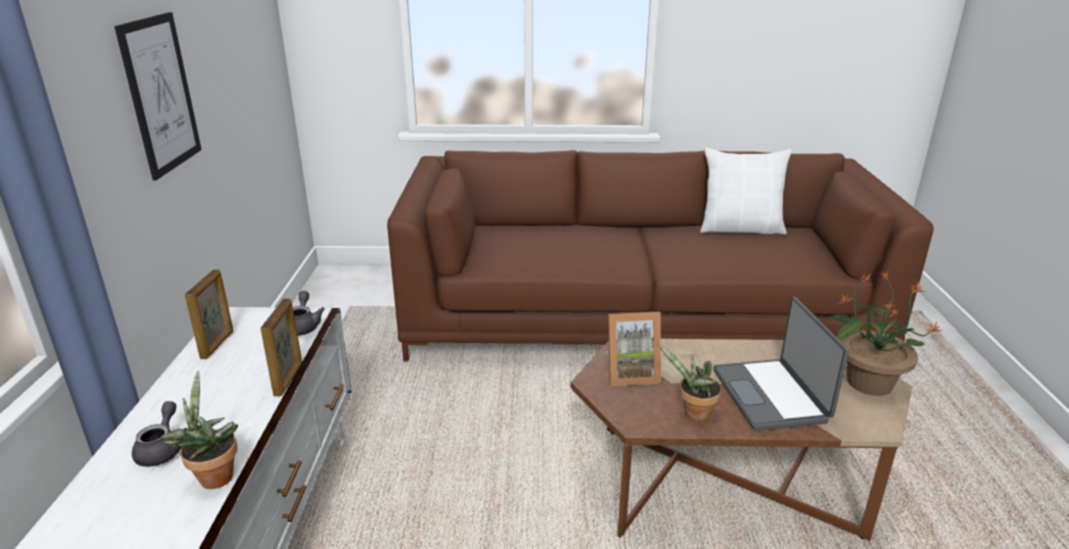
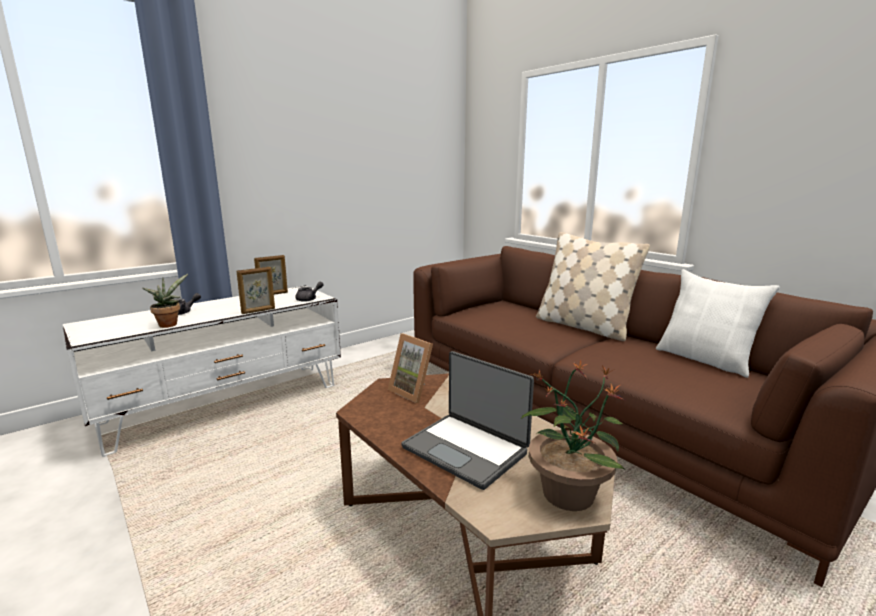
camera: 50 degrees right, 10 degrees down
picture [114,12,202,180] -> none
potted plant [657,343,722,421] -> none
laptop [713,297,849,431] -> laptop turned 90 degrees counterclockwise [401,351,534,490]
none -> beige pillow [536,232,650,341]

